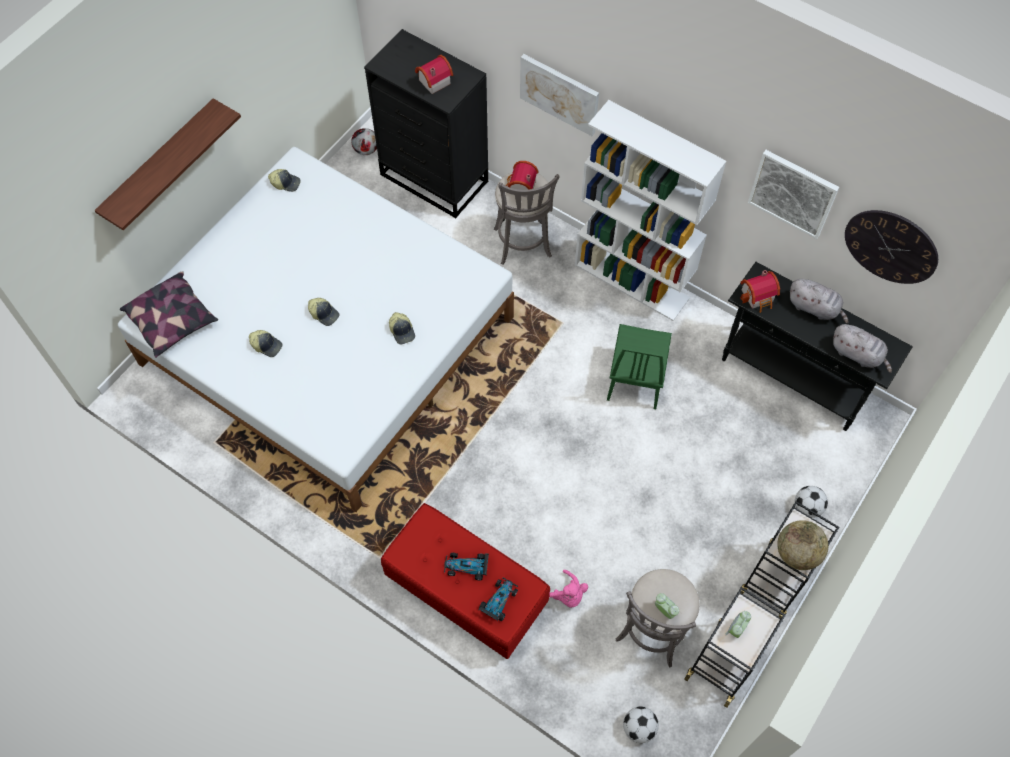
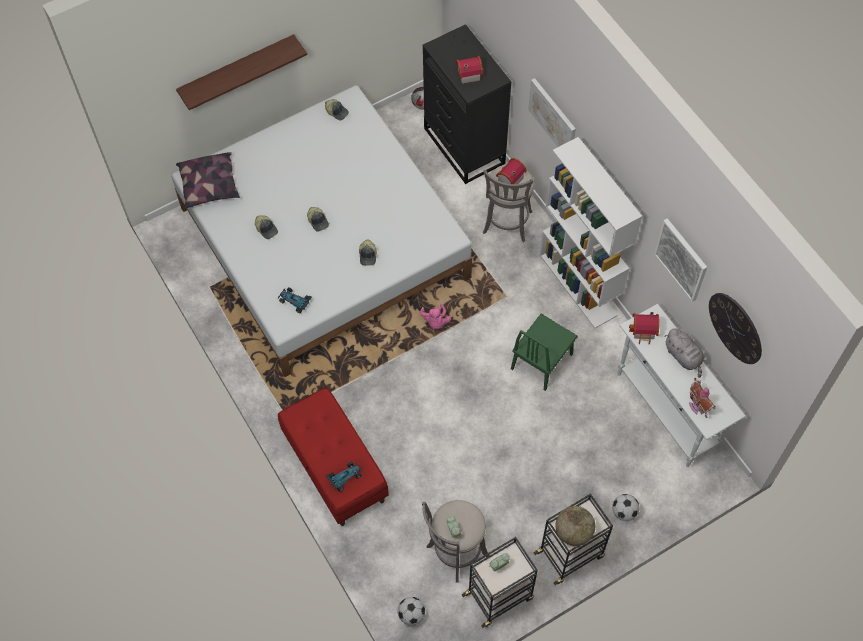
camera: 25 degrees right, 0 degrees up
toy car [444,553,489,581] -> toy car moved to [278,287,312,313]
pink plush toy [549,570,588,608] -> pink plush toy moved to [420,304,451,329]
black console table [722,262,913,431] -> white console table [618,304,746,467]
grey plush toy [833,324,892,373] -> toy house [689,378,716,418]

